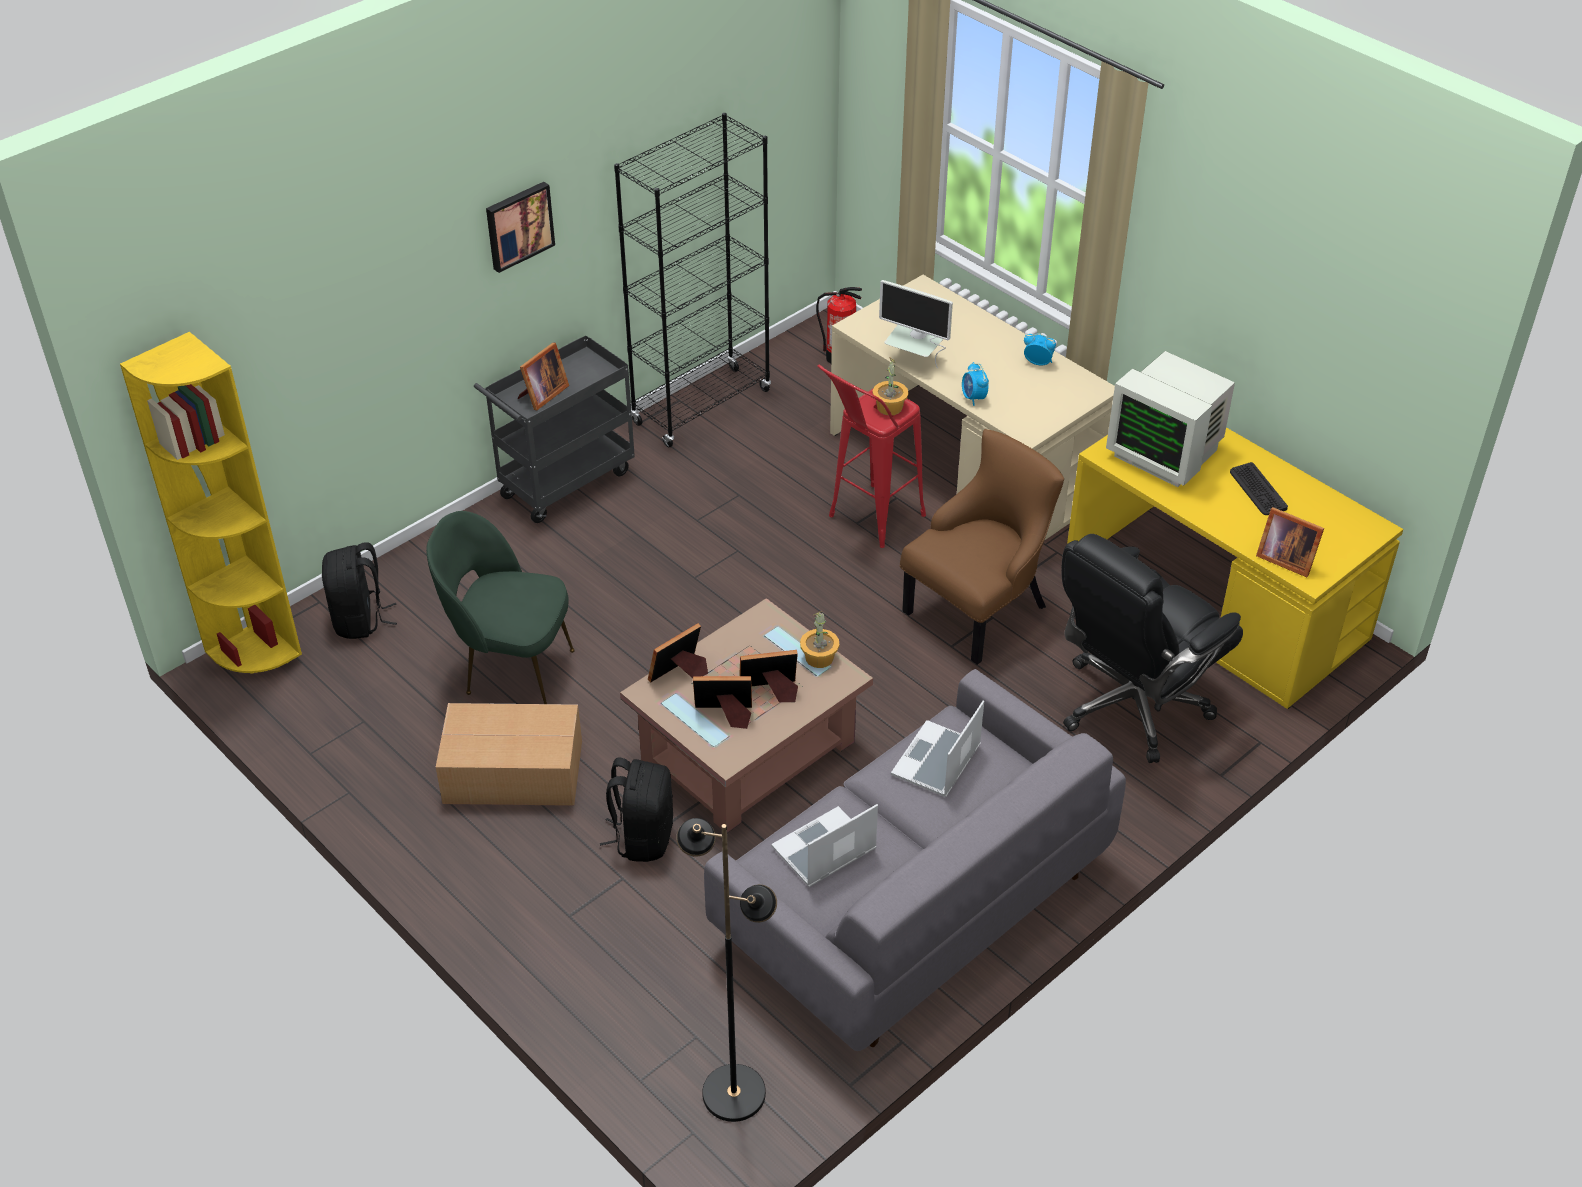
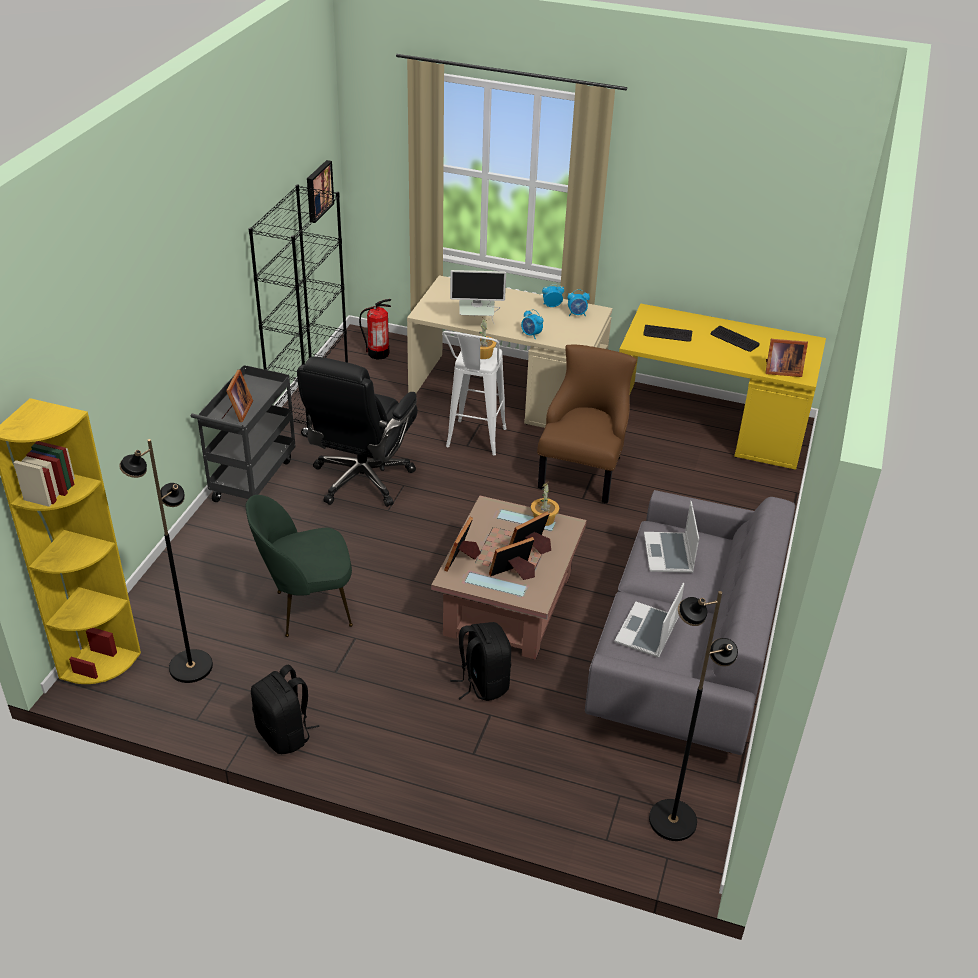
camera: 30 degrees left, 5 degrees down
black backpack [322,542,397,639] -> black backpack moved to [251,665,319,754]
cardboard box [436,703,582,806] -> none
picture [486,182,555,273] -> picture moved to [307,160,334,223]
red stool [817,365,926,548] -> white stool [442,331,506,456]
black office chair [1061,534,1243,763] -> black office chair moved to [297,356,418,507]
monitor [1106,351,1235,487] -> keyboard [643,325,692,342]
none -> black floor lamp [119,439,213,683]
none -> alarm clock [567,289,590,316]

